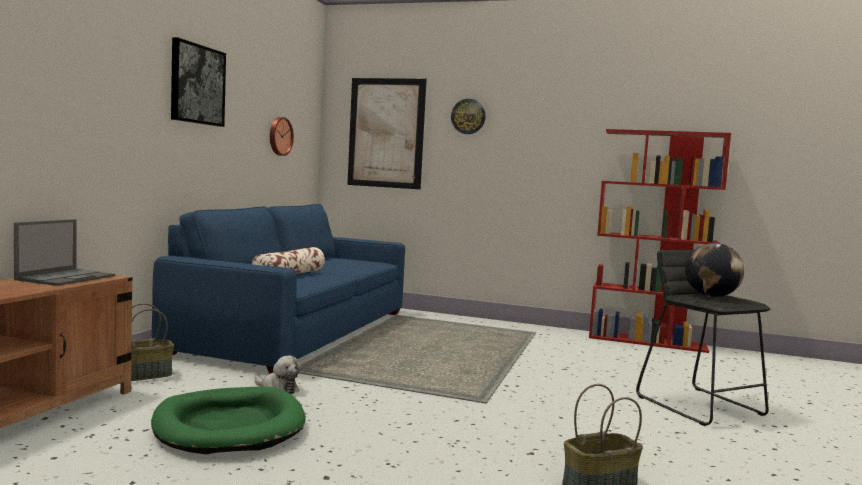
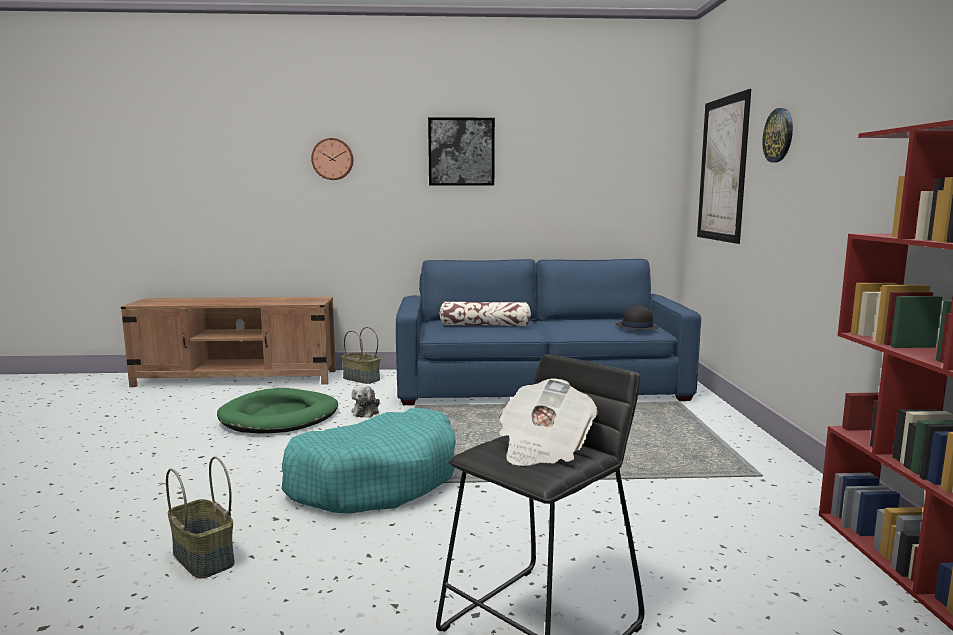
camera: 70 degrees right, 5 degrees up
laptop [14,219,115,286] -> none
wall clock [270,117,294,156] -> wall clock moved to [311,138,353,180]
globe [685,243,744,297] -> newspaper [499,378,598,466]
none -> turquoise dog bed [282,408,456,514]
none -> black hat [615,305,659,330]

